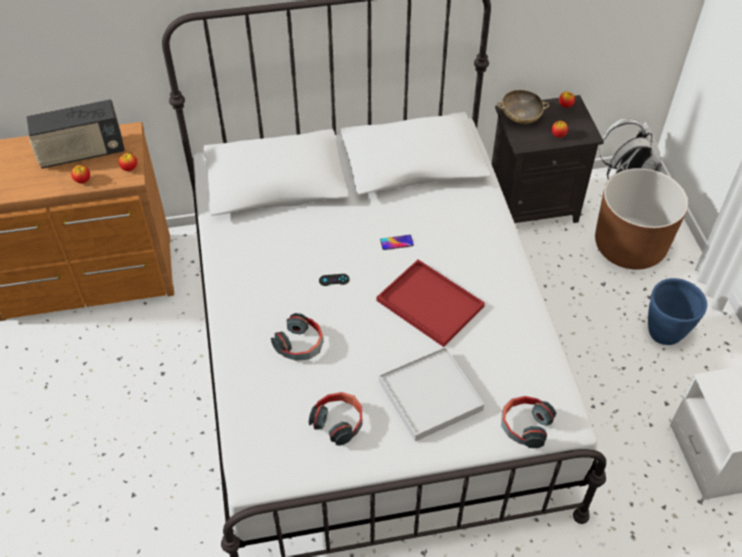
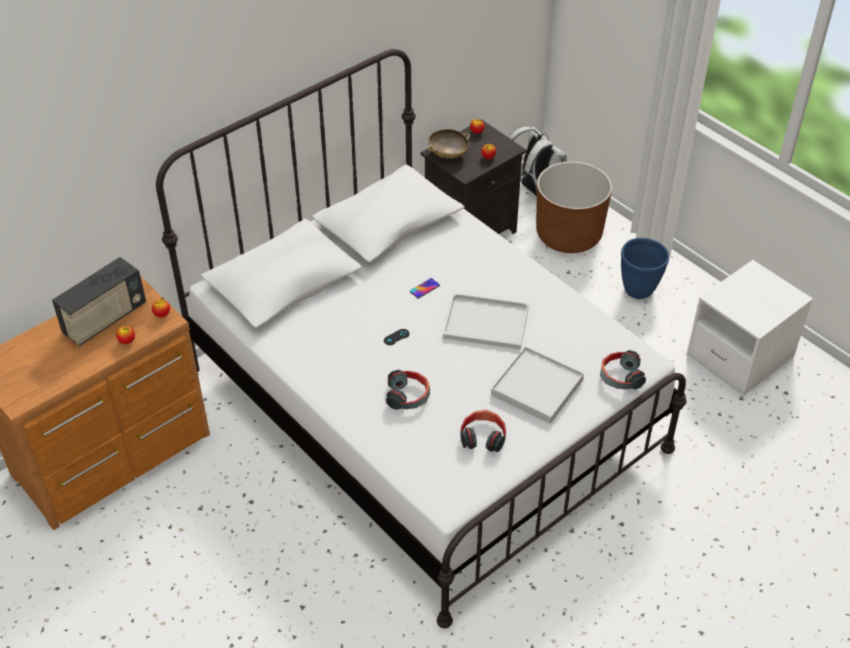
camera: 30 degrees left, 5 degrees down
red tray [377,260,485,347] -> white tray [443,293,529,350]

